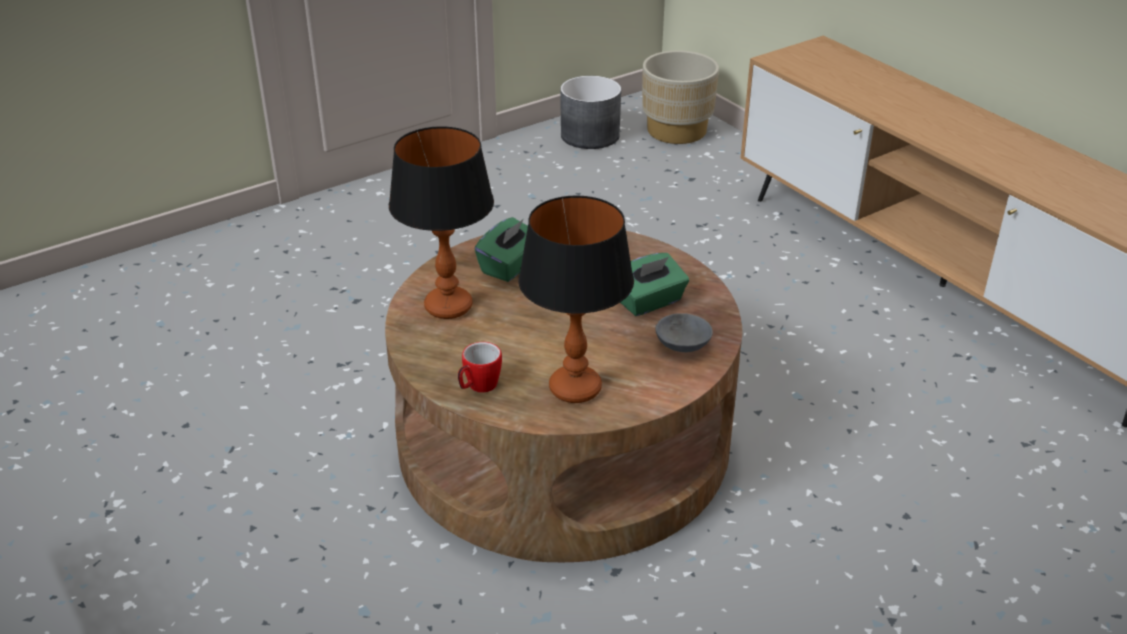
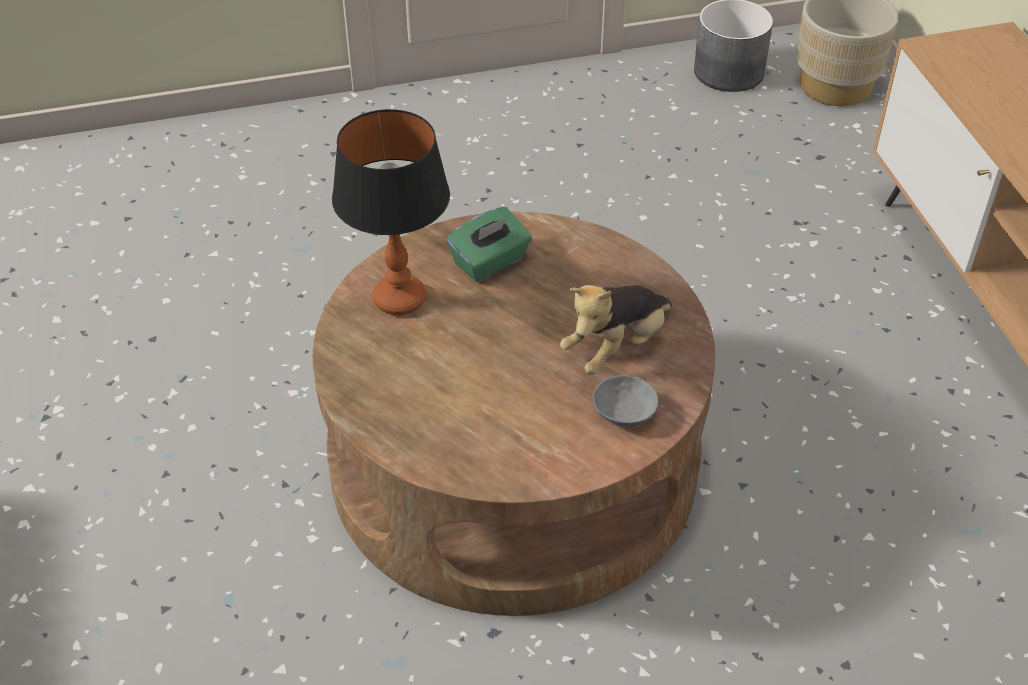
camera: 20 degrees right, 10 degrees up
mug [458,342,502,393] -> none
table lamp [518,196,634,403] -> none
green tissue box [620,253,689,316] -> plush toy [560,285,672,375]

